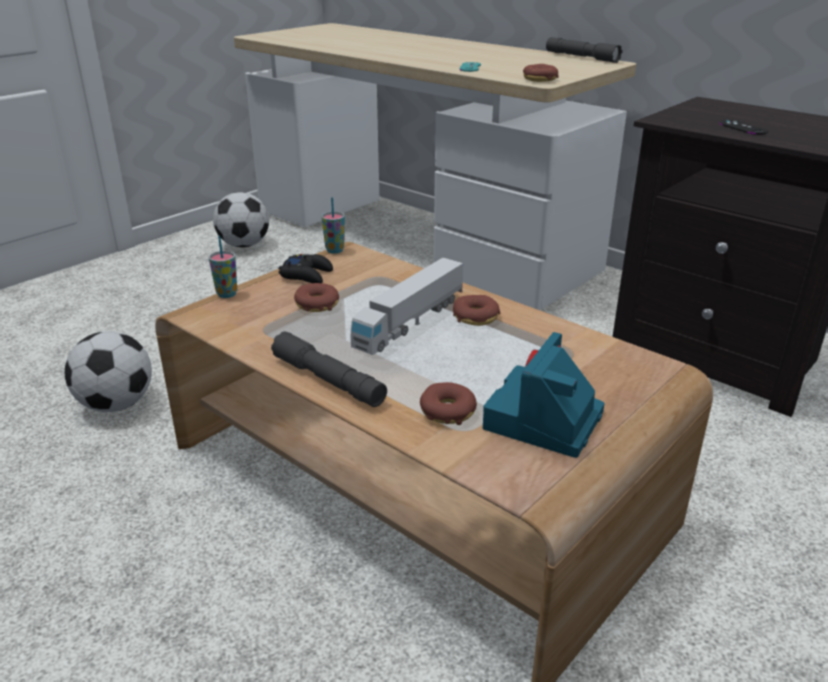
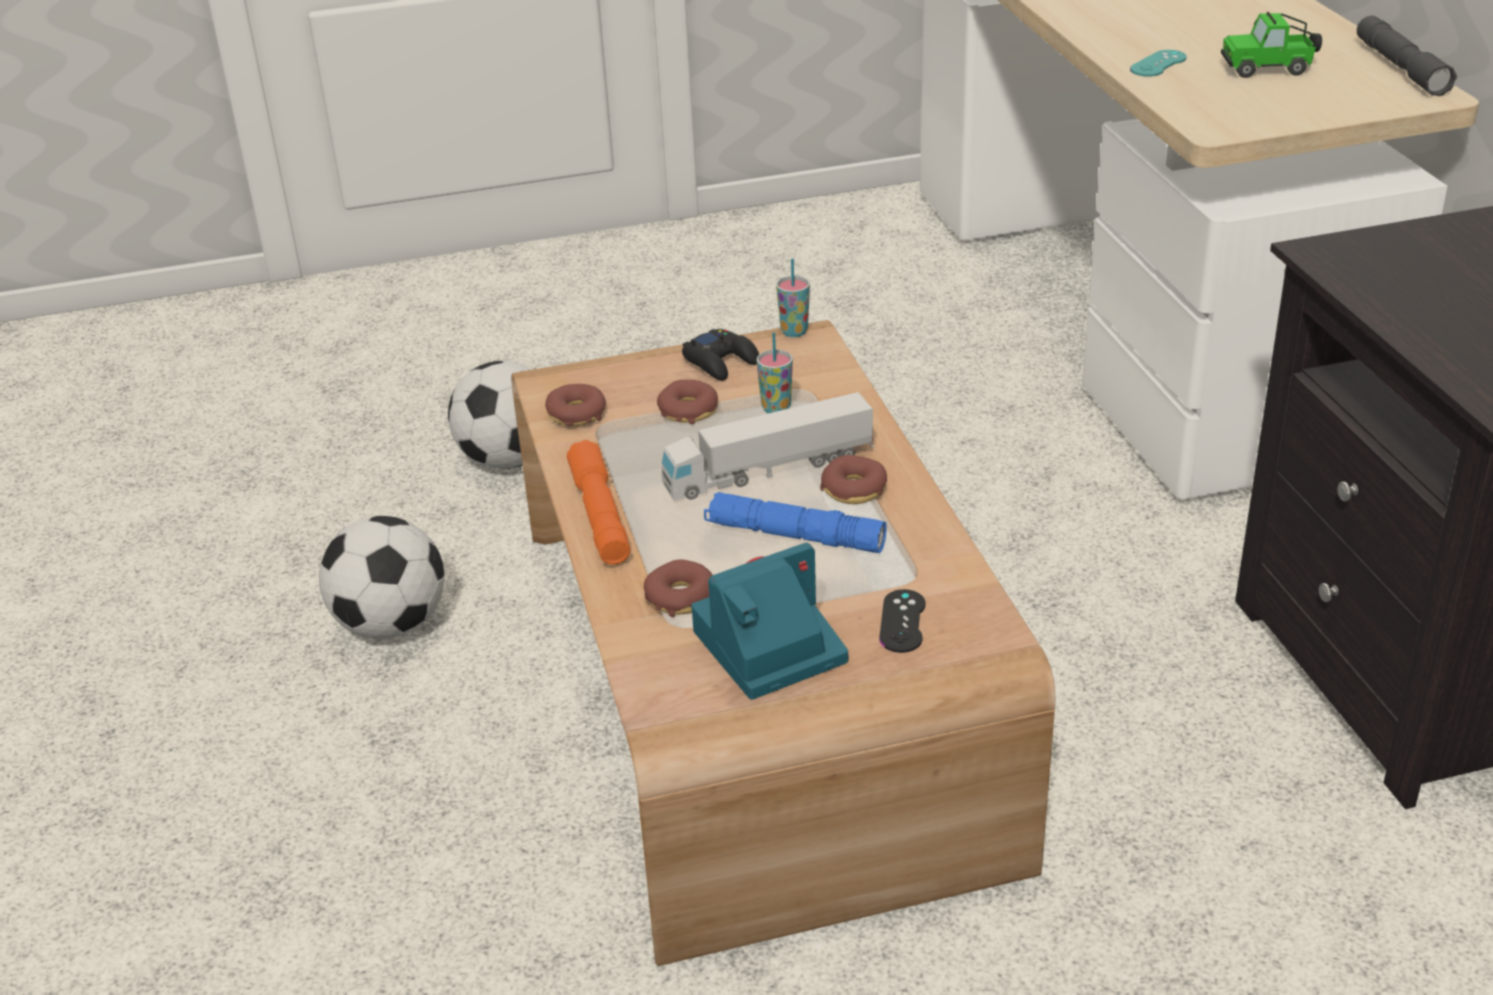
camera: 35 degrees right, 5 degrees up
cup [209,236,237,298] -> cup moved to [757,332,793,413]
football [213,192,269,247] -> football moved to [319,516,445,639]
grey flashlight [271,331,387,407] -> orange flashlight [567,440,630,565]
donut [523,64,559,82] -> donut moved to [545,384,606,426]
black game controller [719,120,768,135] -> black game controller moved to [879,589,926,653]
none -> blue flashlight [704,492,887,553]
none -> toy car [1221,12,1322,78]

